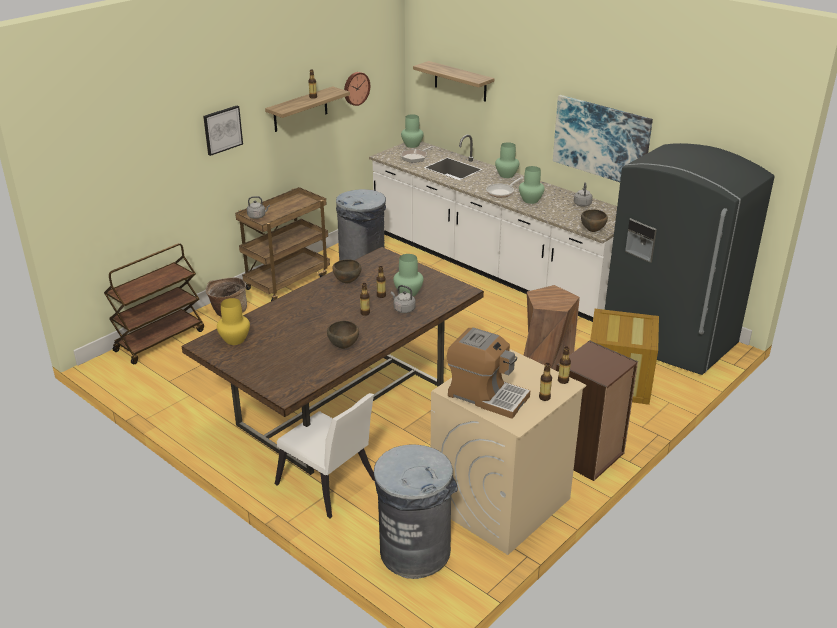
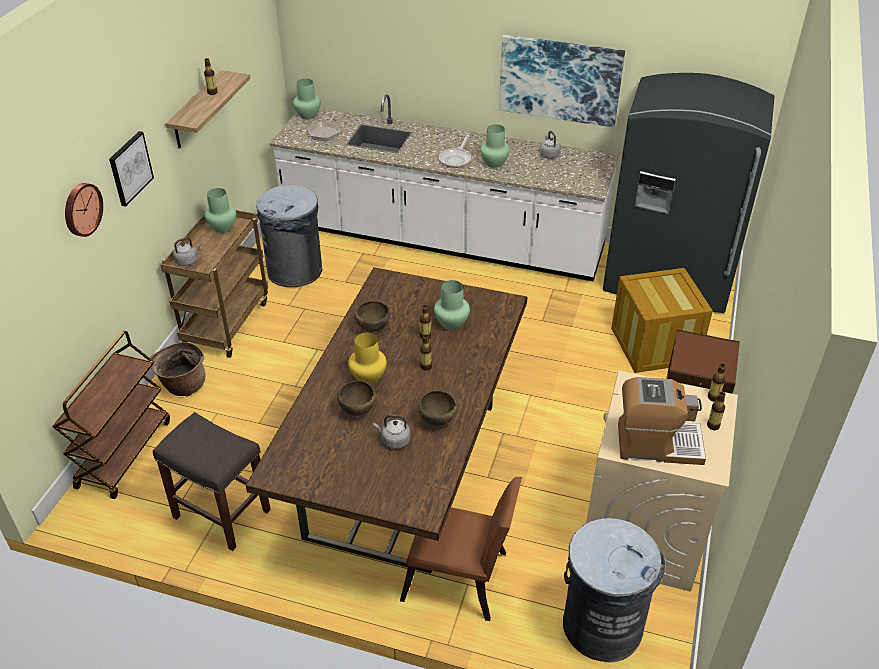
camera: 25 degrees left, 10 degrees up
yellow vase [217,298,250,345] -> yellow vase moved to [348,333,387,385]
white chair [275,393,375,518] -> brown chair [400,477,522,621]
wall clock [344,72,370,106] -> wall clock moved to [65,183,103,237]
grey kettle [391,285,416,313] -> grey kettle moved to [374,415,410,449]
shelf [413,61,494,102] -> none
green vase [495,142,520,178] -> green vase moved to [204,188,236,233]
brown stool [524,285,580,370] -> none
brown bowl [581,210,608,232] -> brown bowl moved to [337,381,376,416]
none -> grey stool [153,412,271,551]

